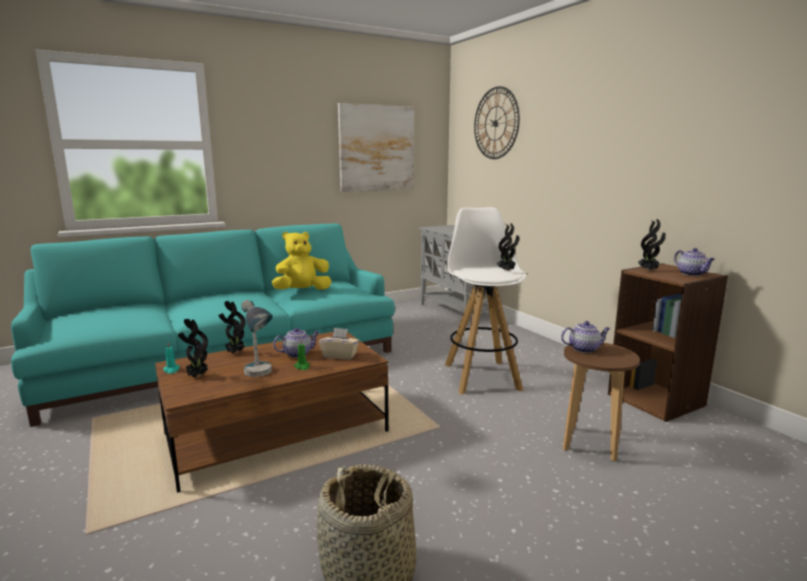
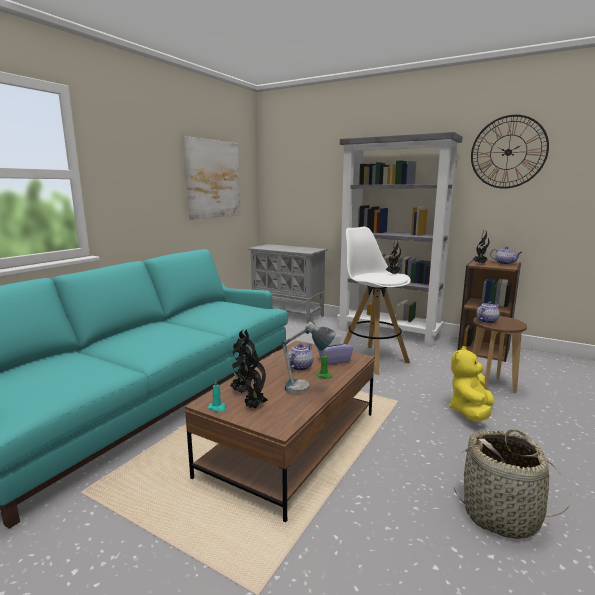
camera: 30 degrees left, 0 degrees up
yellow plush toy [272,231,331,290] -> yellow plush toy moved to [449,346,494,422]
beige tissue box [319,328,359,360] -> purple tissue box [318,336,353,365]
wall clock [474,86,520,159] -> wall clock moved to [471,115,549,189]
none -> potted plant [230,337,252,393]
none -> grey bookcase [337,132,463,346]

